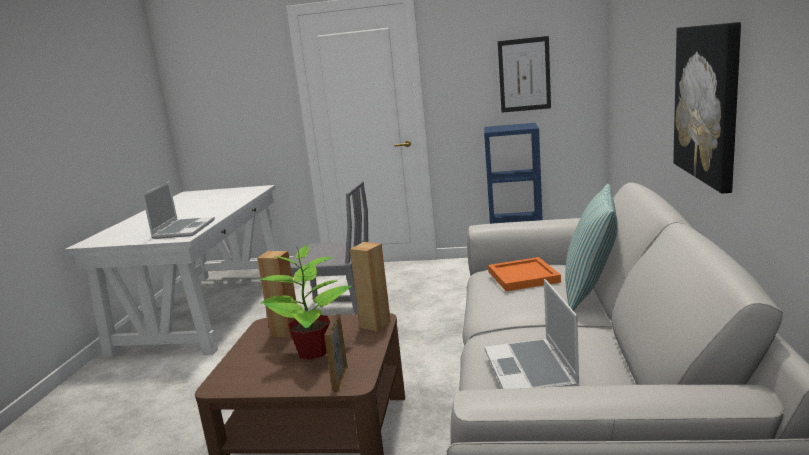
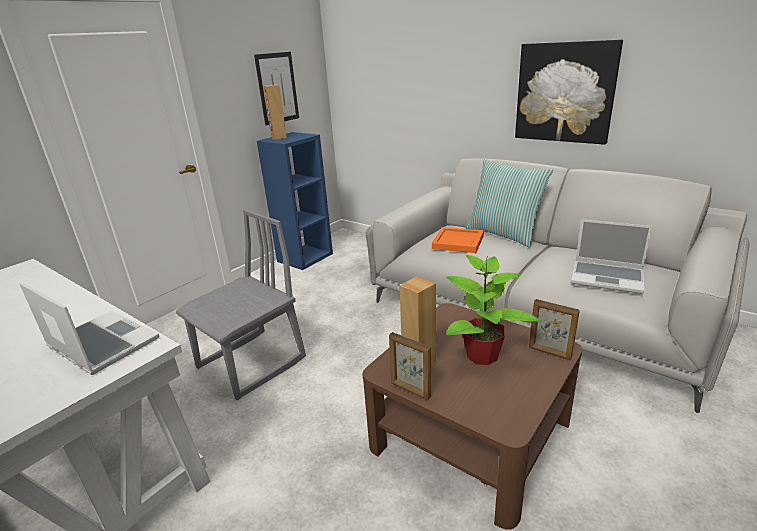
camera: 60 degrees left, 10 degrees up
brown speaker [350,242,391,332] -> brown speaker moved to [263,84,287,140]
none -> picture frame [389,332,431,400]

